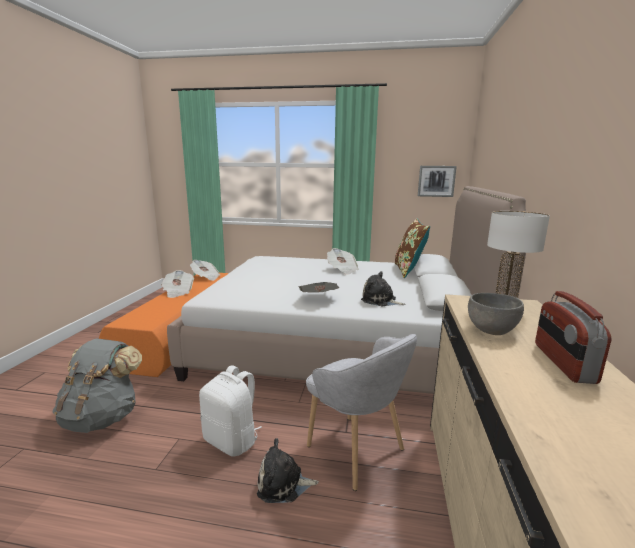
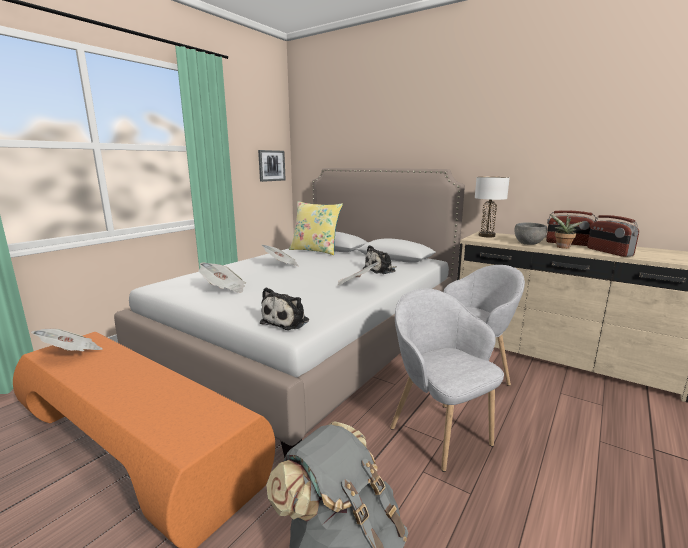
camera: 65 degrees left, 0 degrees up
newspaper [161,270,194,298] -> newspaper moved to [198,262,246,293]
white backpack [199,365,262,456] -> grey armchair [390,288,504,472]
plush toy [257,438,319,503] -> plush toy moved to [260,287,309,330]
brown pillow [395,218,430,278] -> yellow pillow [289,201,343,255]
none -> potted plant [550,214,583,249]
none -> radio [587,215,639,257]

